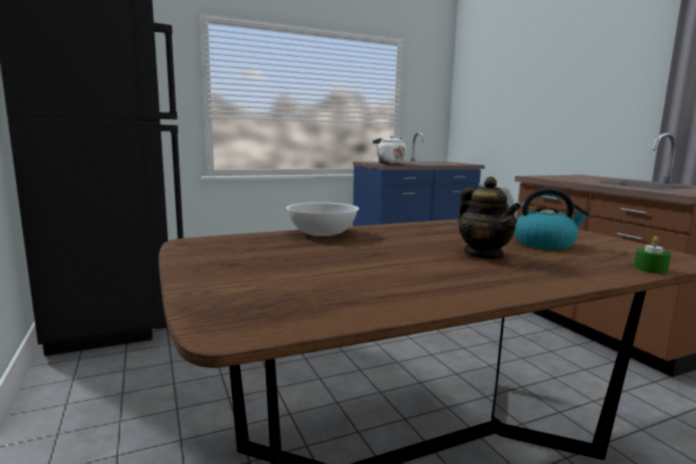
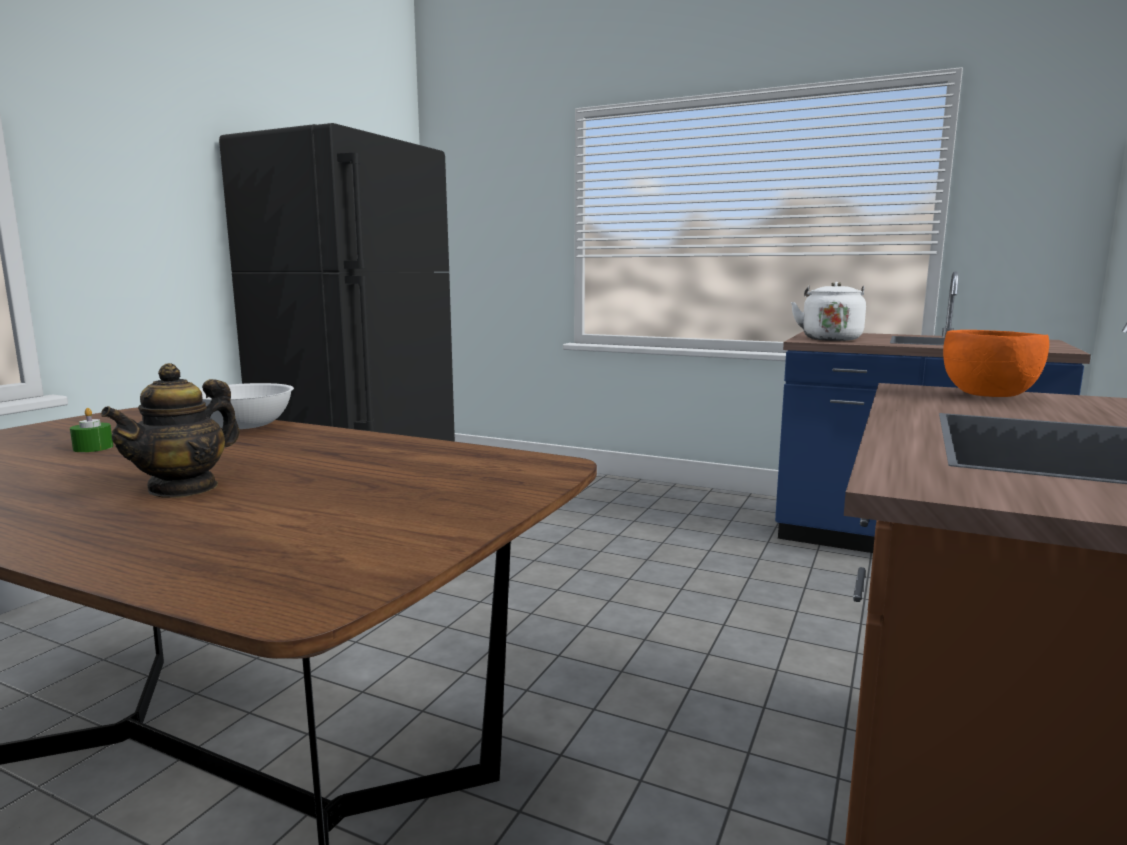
camera: 50 degrees right, 0 degrees up
kettle [514,188,589,250] -> none
green candle [634,236,671,274] -> green candle moved to [70,408,113,452]
none -> orange bowl [943,330,1049,397]

